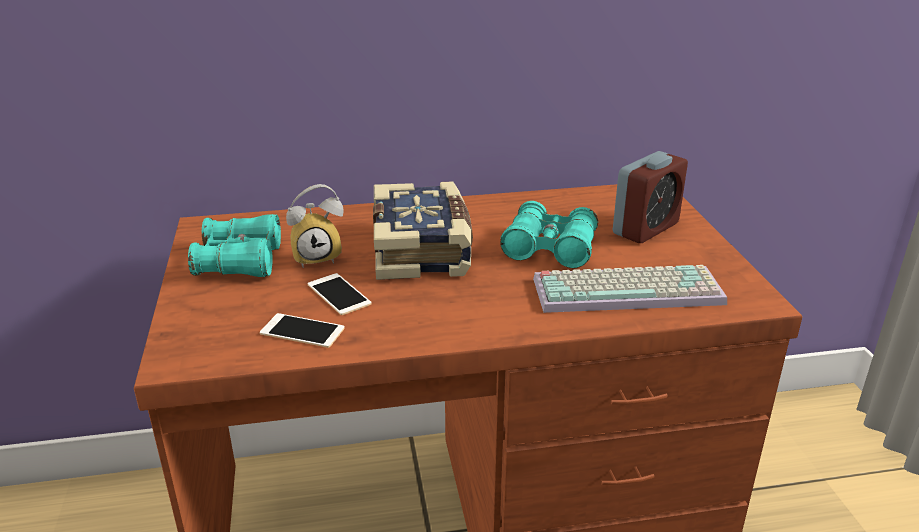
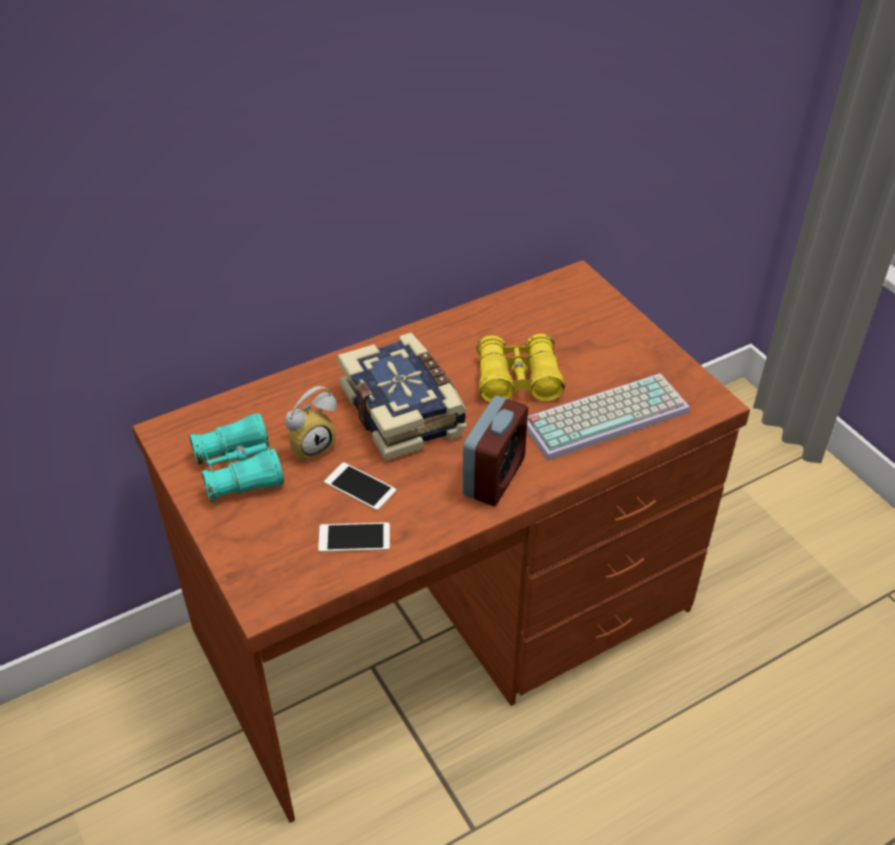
camera: 20 degrees left, 15 degrees up
turquoise binoculars [500,201,598,268] -> yellow binoculars [477,334,565,403]
alarm clock [613,151,688,243] -> alarm clock moved to [463,396,528,506]

